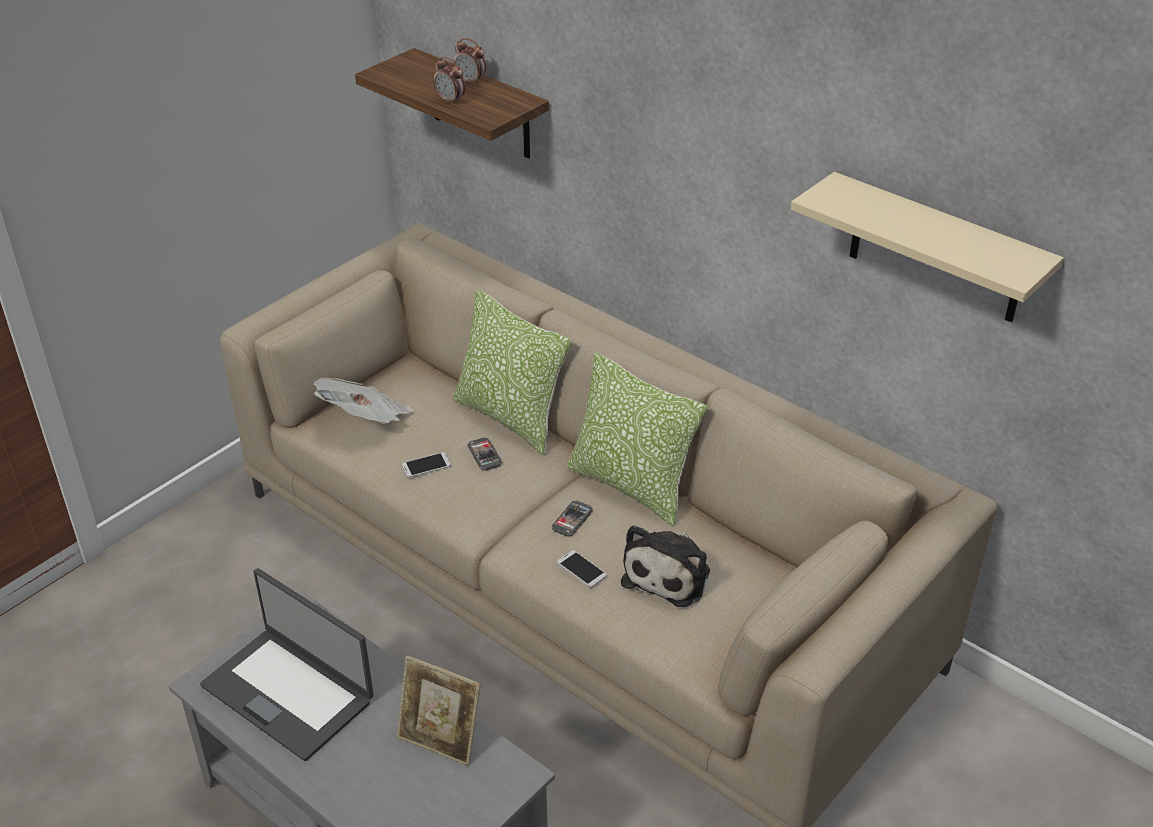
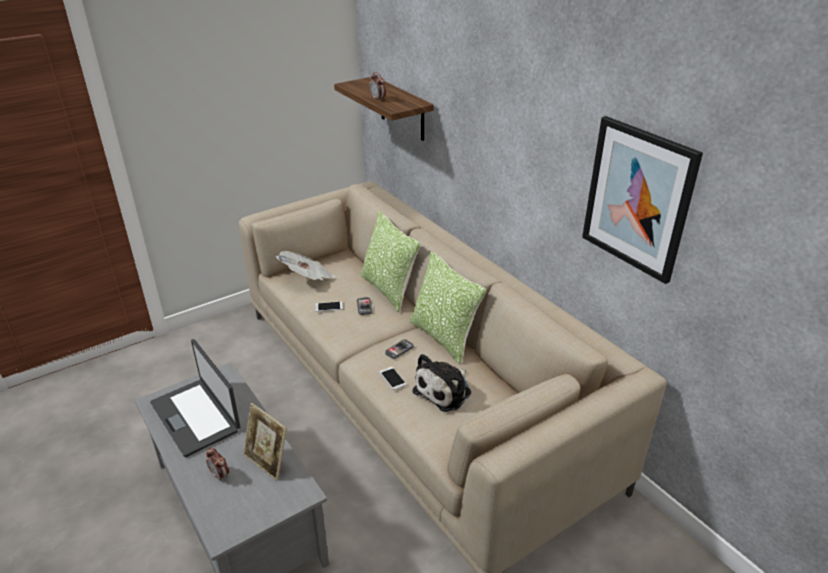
camera: 15 degrees right, 5 degrees down
alarm clock [453,38,486,85] -> alarm clock moved to [206,448,229,482]
beige shelf [791,172,1064,322] -> picture [582,116,703,284]

